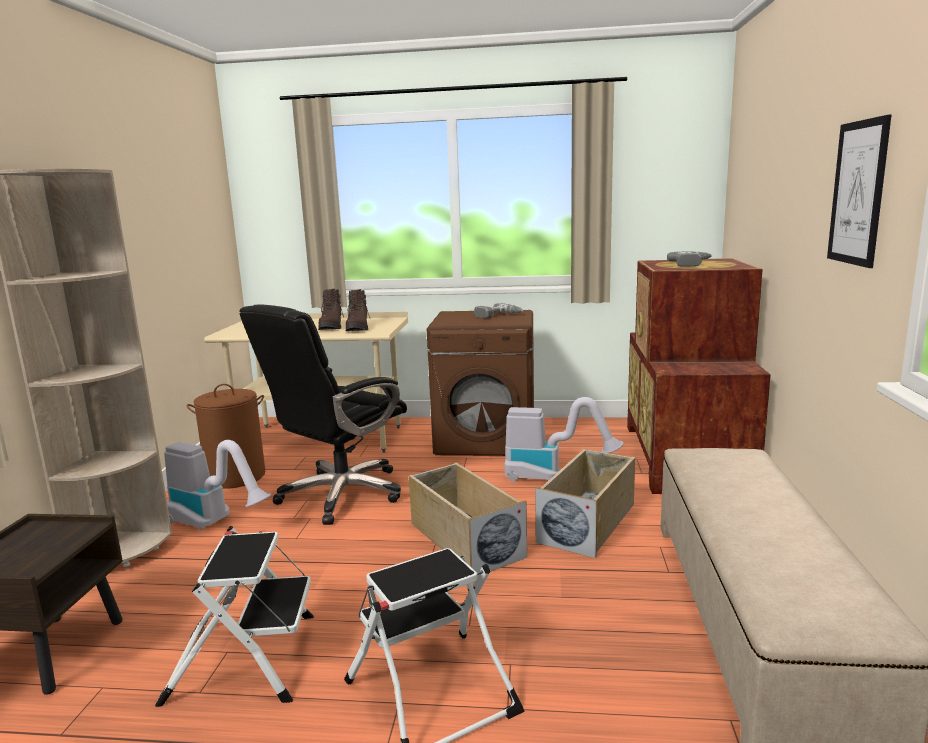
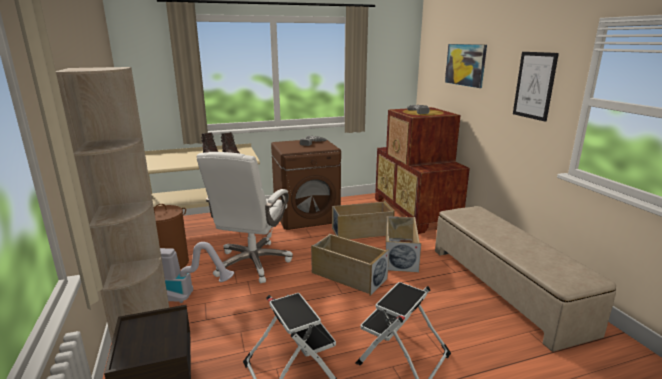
camera: 25 degrees left, 5 degrees up
black office chair [240,305,407,525] -> white office chair [197,152,293,283]
vacuum cleaner [504,397,624,482] -> beige storage box [332,200,395,239]
none -> picture [445,44,487,88]

